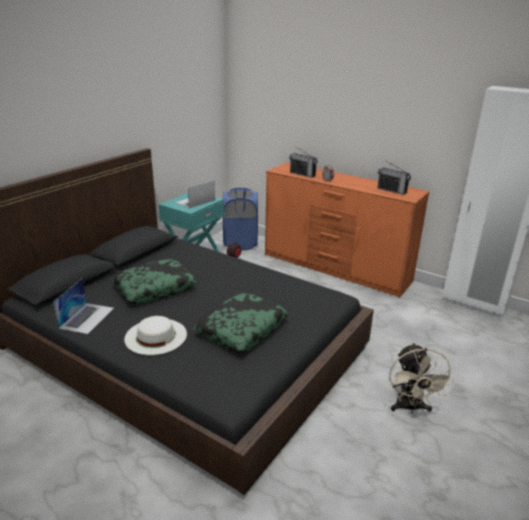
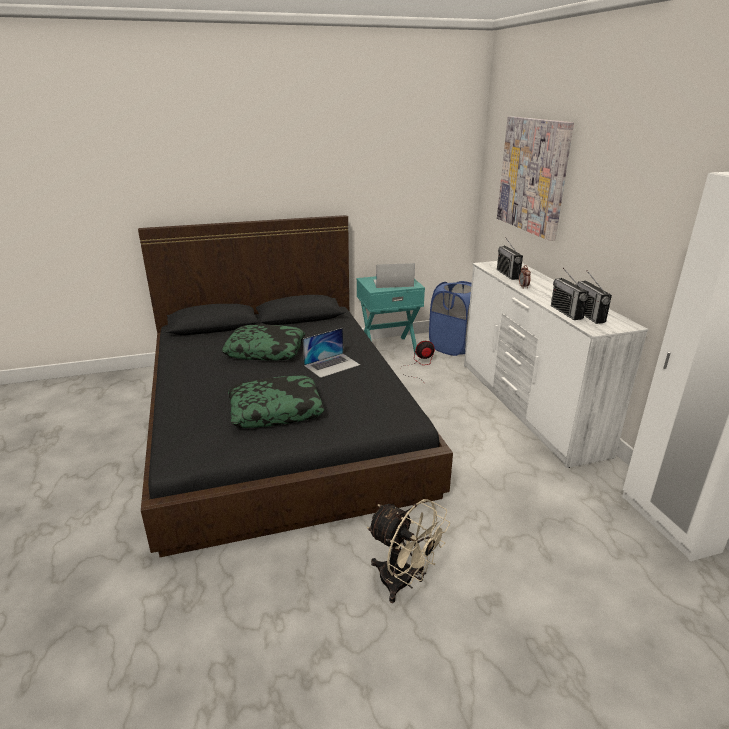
camera: 40 degrees right, 0 degrees up
laptop [53,278,114,334] -> laptop moved to [303,328,360,378]
white hat [124,316,187,355] -> none
orange dresser [265,163,430,298] -> white dresser [464,261,648,468]
beige fan [389,343,455,414] -> beige fan turned 90 degrees counterclockwise [367,499,450,603]
none -> picture [497,116,574,241]
none -> radio [551,268,589,320]

